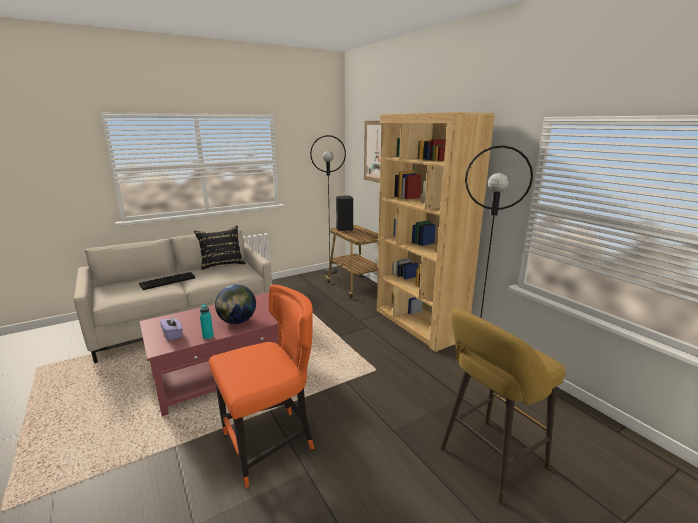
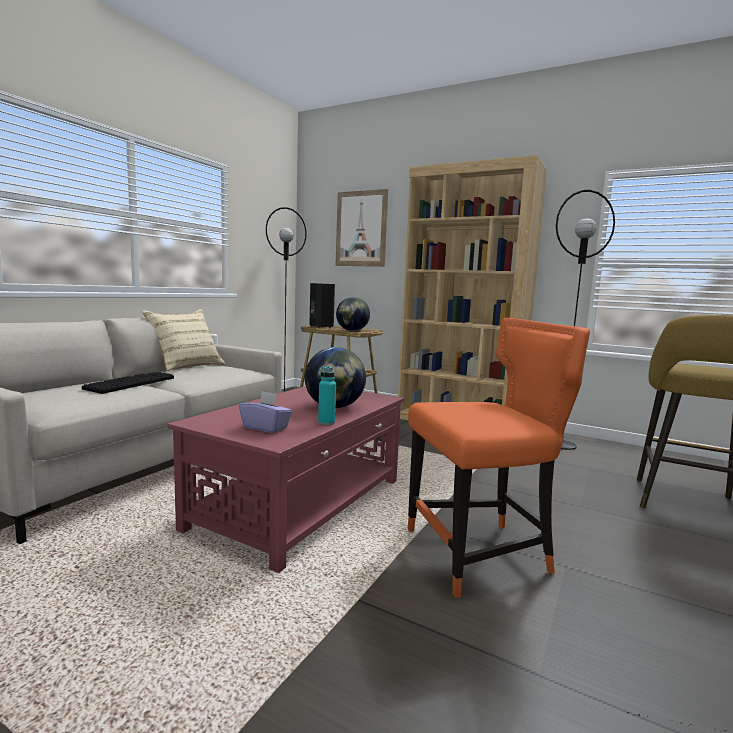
camera: 30 degrees left, 10 degrees down
black pillow [194,226,246,270] -> beige pillow [142,309,226,371]
orange chair [209,285,314,488] -> orange chair turned 45 degrees clockwise [408,318,590,598]
none -> globe [336,297,370,331]

